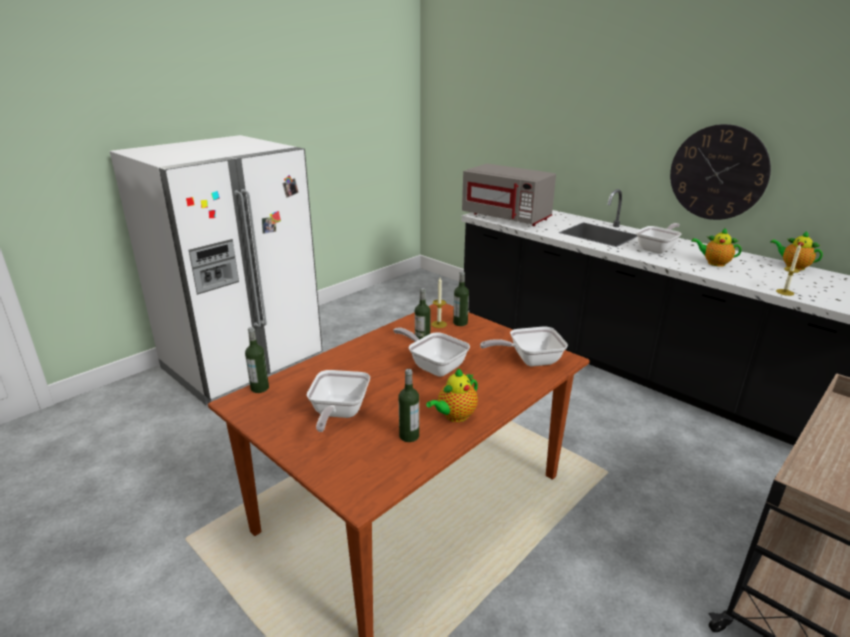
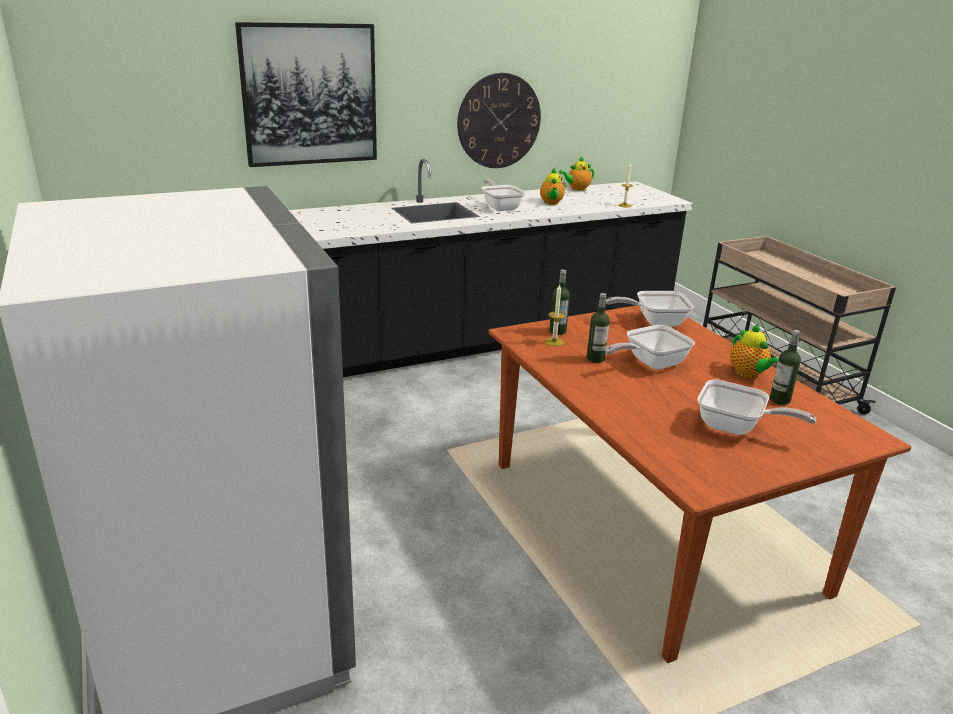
camera: 70 degrees left, 0 degrees up
bottle [245,327,269,393] -> none
grey microwave [462,164,556,226] -> none
frying pan [480,327,568,367] -> frying pan turned 75 degrees clockwise [606,291,694,327]
teapot [691,227,742,267] -> teapot turned 45 degrees counterclockwise [540,168,565,205]
none -> picture [235,22,377,167]

